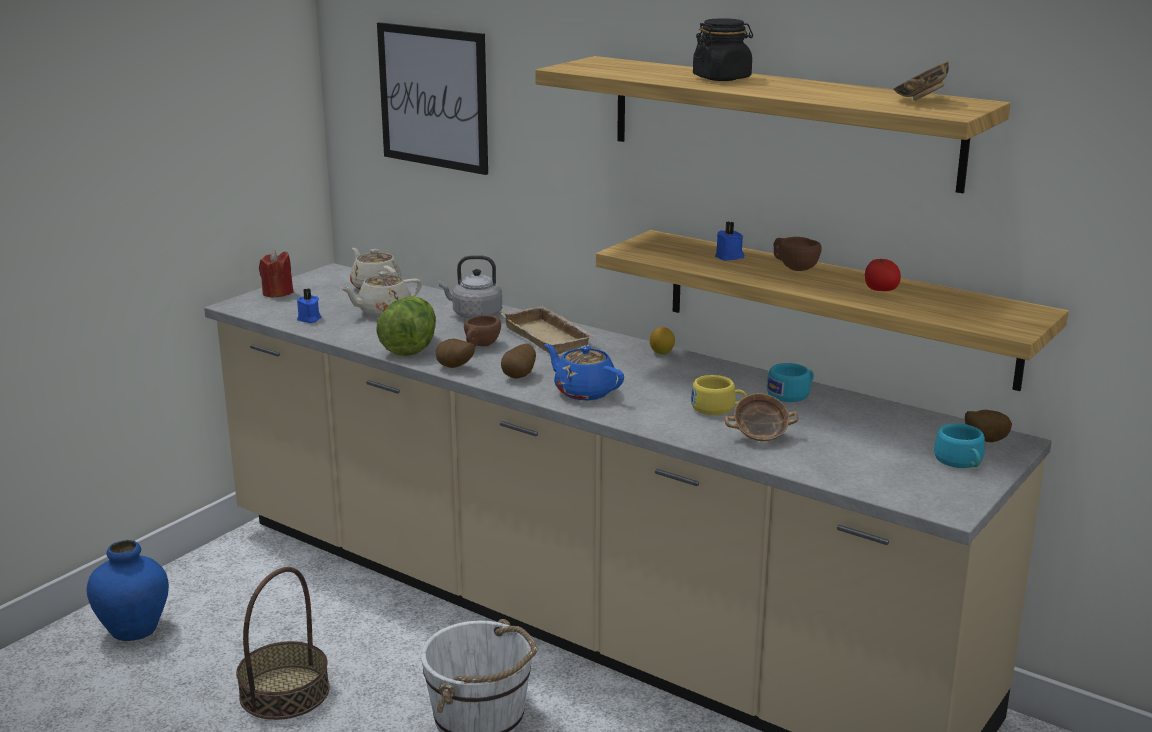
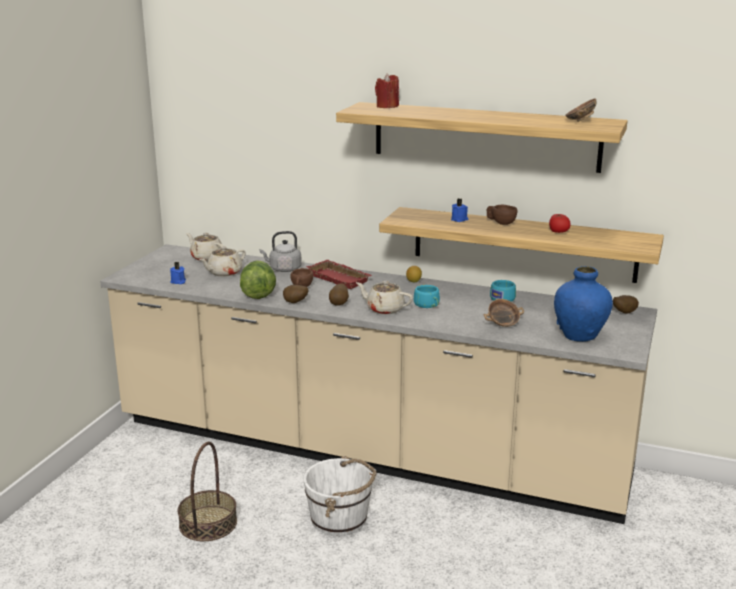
camera: 15 degrees left, 0 degrees up
blue vase [87,540,169,641] -> blue vase moved to [554,266,613,342]
red candle [259,250,294,298] -> red candle moved to [375,73,399,108]
picture [377,22,488,175] -> none
beige tray [500,306,597,354] -> red tray [306,260,373,289]
blue teapot [545,344,624,400] -> beige teapot [356,281,413,315]
yellow cup [691,375,747,415] -> none
black jar [693,18,753,81] -> none
turquoise cup [934,423,985,468] -> turquoise cup moved to [414,285,440,308]

